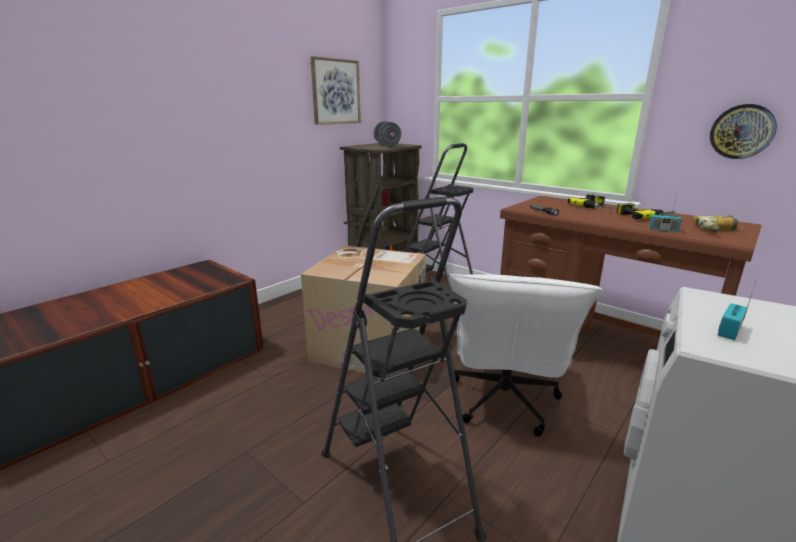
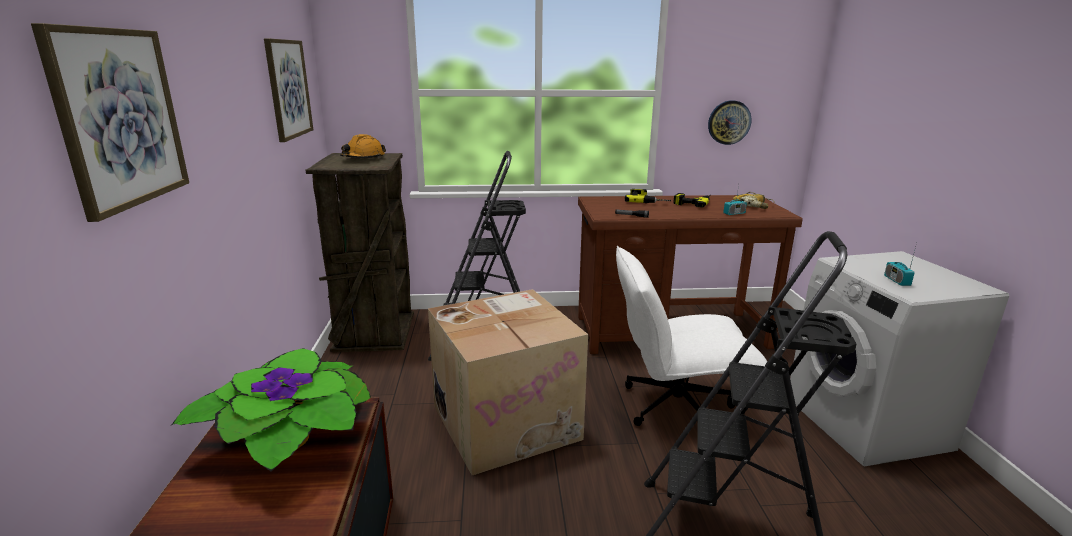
camera: 45 degrees left, 0 degrees up
grey dumbbell [374,121,401,146] -> orange hard hat [340,134,386,158]
white office chair [449,274,603,437] -> white office chair turned 120 degrees clockwise [616,246,768,426]
none -> picture [31,23,189,222]
none -> potted plant [172,348,371,471]

